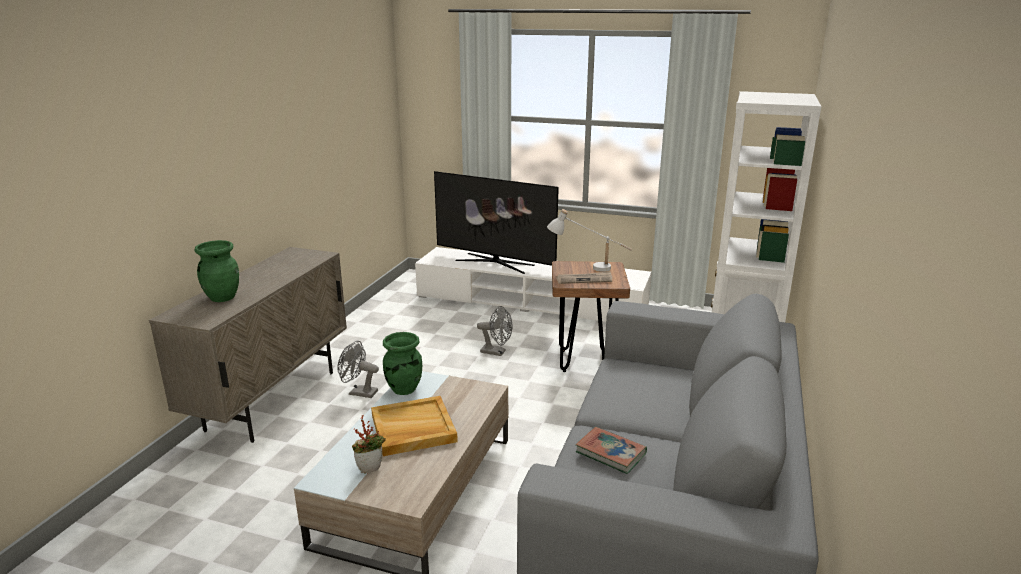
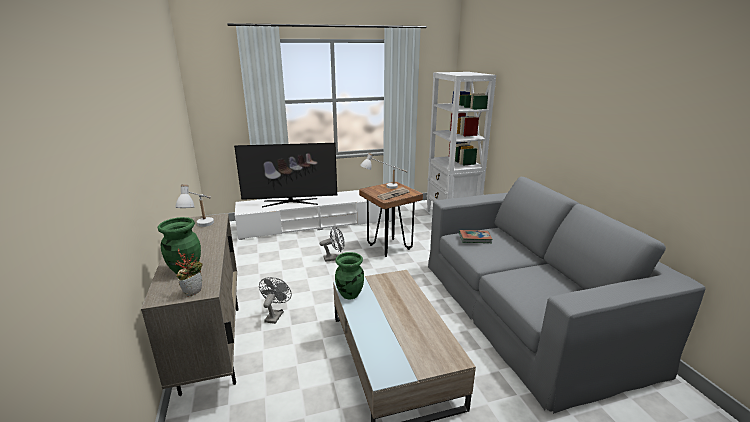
camera: 35 degrees left, 0 degrees up
grey fan [337,341,379,398] -> grey fan turned 120 degrees clockwise [259,277,291,324]
potted plant [352,415,386,474] -> potted plant moved to [176,249,202,297]
beige tray [371,396,458,456] -> none
book [576,427,647,474] -> book moved to [459,230,493,243]
none -> white table lamp [175,184,214,227]

